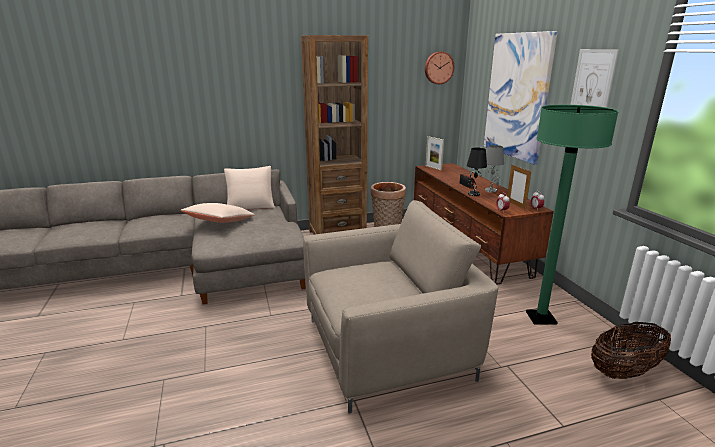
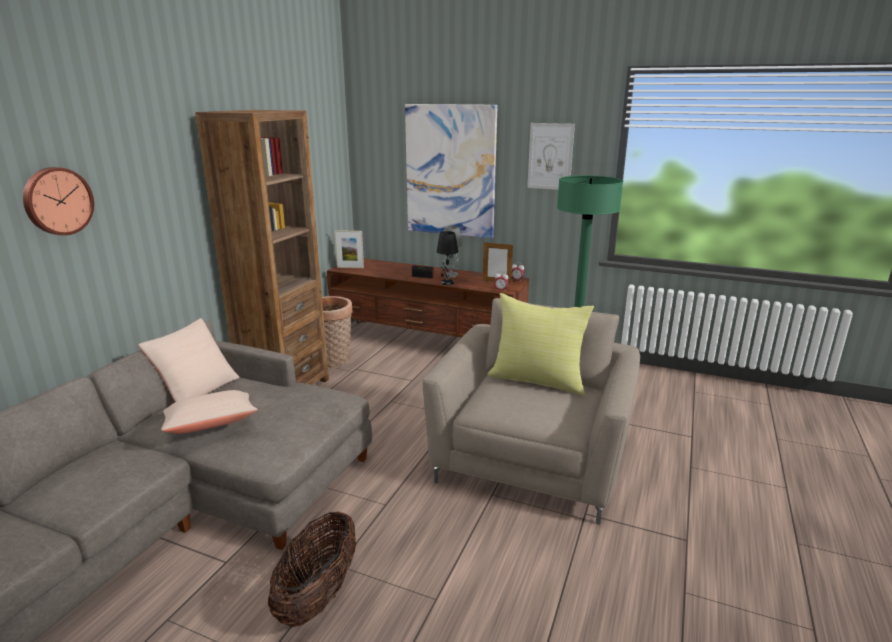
camera: 50 degrees left, 0 degrees up
wall clock [425,52,454,84] -> wall clock moved to [23,167,94,235]
basket [591,322,671,379] -> basket moved to [268,512,356,627]
none -> yellow pillow [488,293,594,395]

